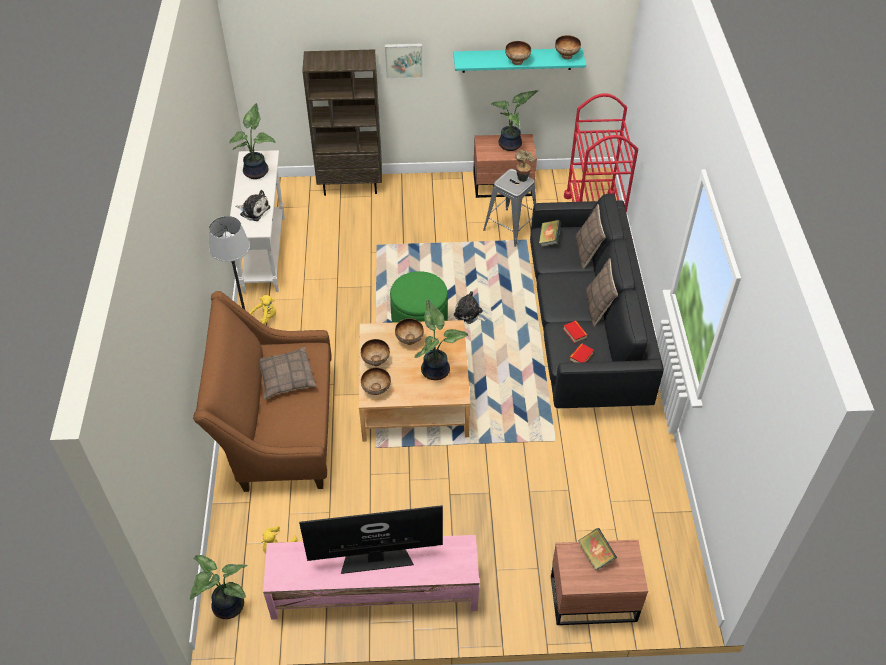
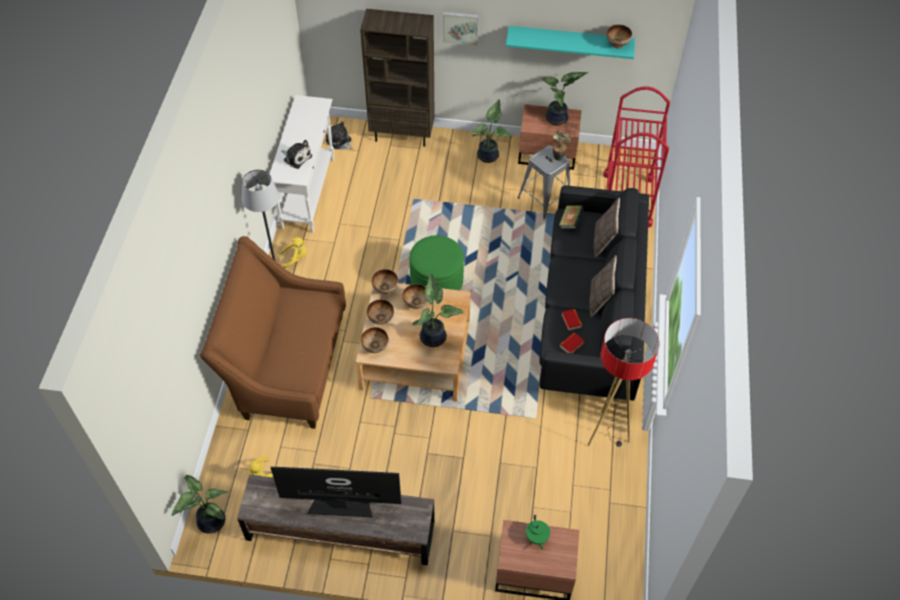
camera: 10 degrees right, 5 degrees up
potted plant [229,103,275,179] -> potted plant moved to [472,99,511,163]
pillow [260,347,317,399] -> none
pink tv stand [263,535,479,620] -> brown tv stand [237,475,435,565]
plush toy [454,291,486,324] -> plush toy moved to [326,121,353,150]
bowl [505,41,531,65] -> bowl moved to [372,269,398,294]
book [578,528,617,570] -> green teapot [526,515,550,550]
none -> floor lamp [588,318,660,447]

